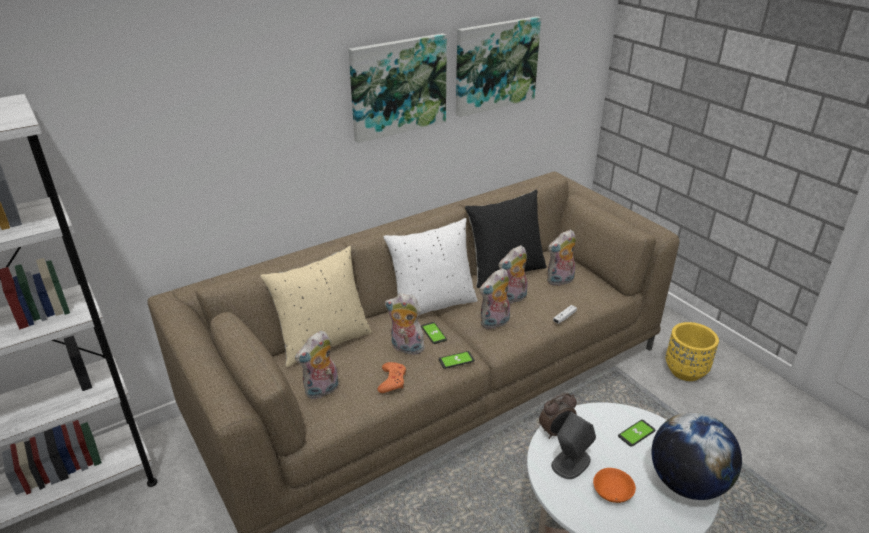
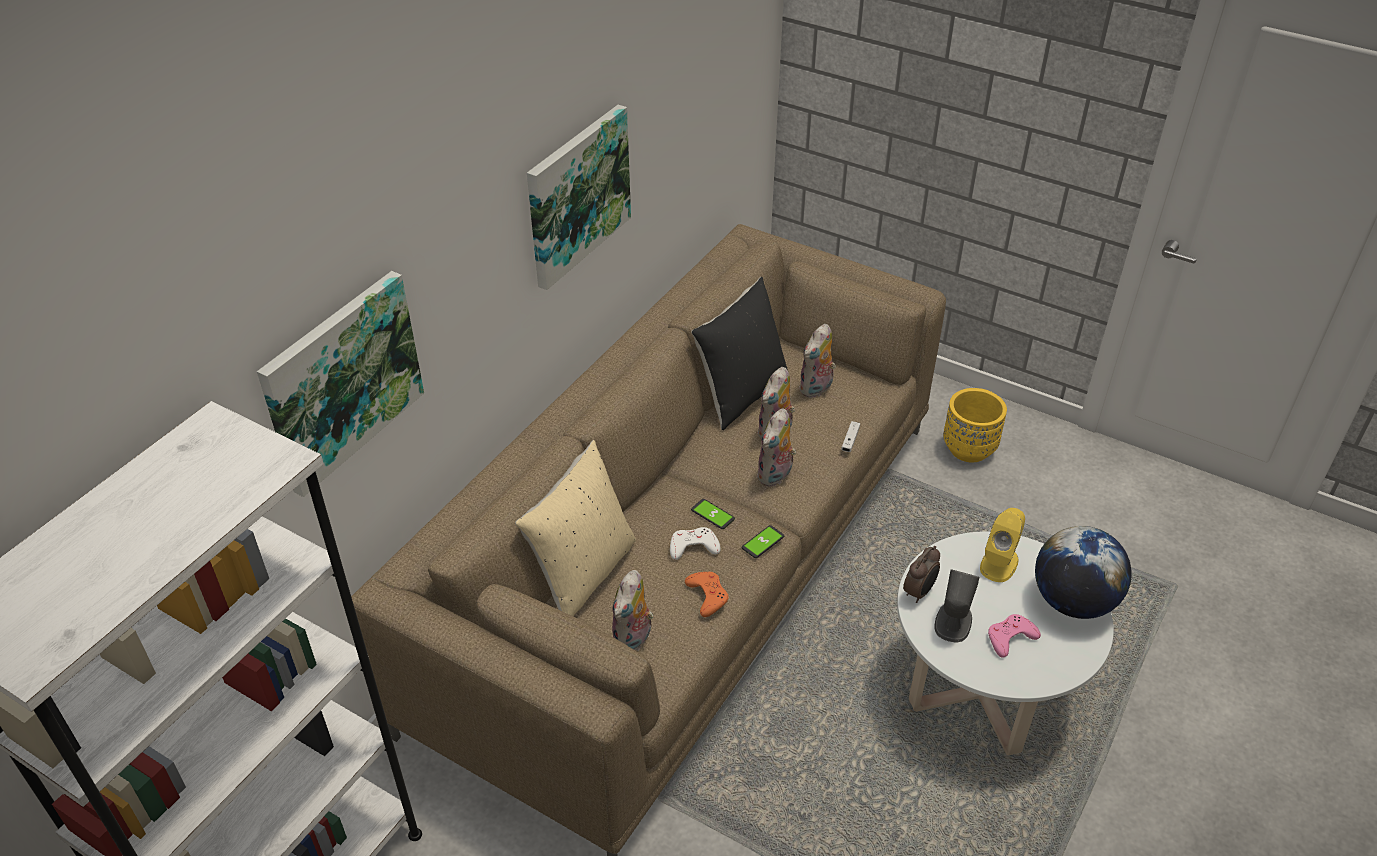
camera: 25 degrees left, 10 degrees up
white pillow [383,218,478,315] -> none
plush toy [385,293,425,355] -> white game controller [670,527,721,560]
picture [456,16,541,117] -> picture moved to [257,271,424,497]
orange bowl [593,468,636,503] -> pink game controller [988,614,1041,658]
phone [618,420,655,447] -> yellow speaker [980,508,1025,582]

